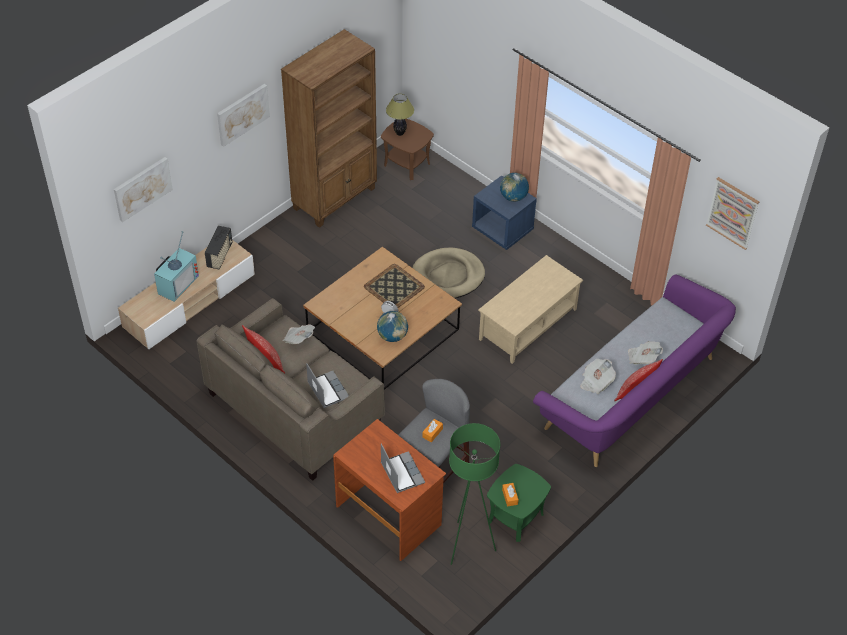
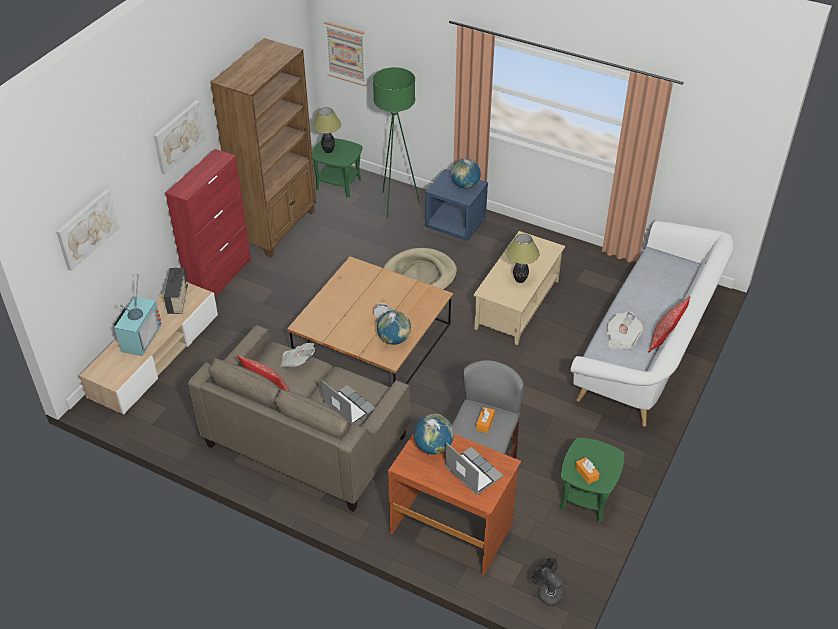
camera: 15 degrees left, 5 degrees down
tray [364,264,425,308] -> none
brown side table [381,119,434,180] -> green side table [312,138,362,198]
green floor lamp [449,423,500,565] -> green floor lamp moved to [373,67,420,219]
purple sofa [533,274,736,467] -> white sofa [571,221,734,427]
newspaper [628,341,663,364] -> none
picture [706,177,759,250] -> picture moved to [324,21,367,86]
none -> red cabinet [165,149,251,297]
none -> globe [414,414,454,454]
none -> table lamp [506,234,540,283]
none -> black fan [532,558,563,606]

